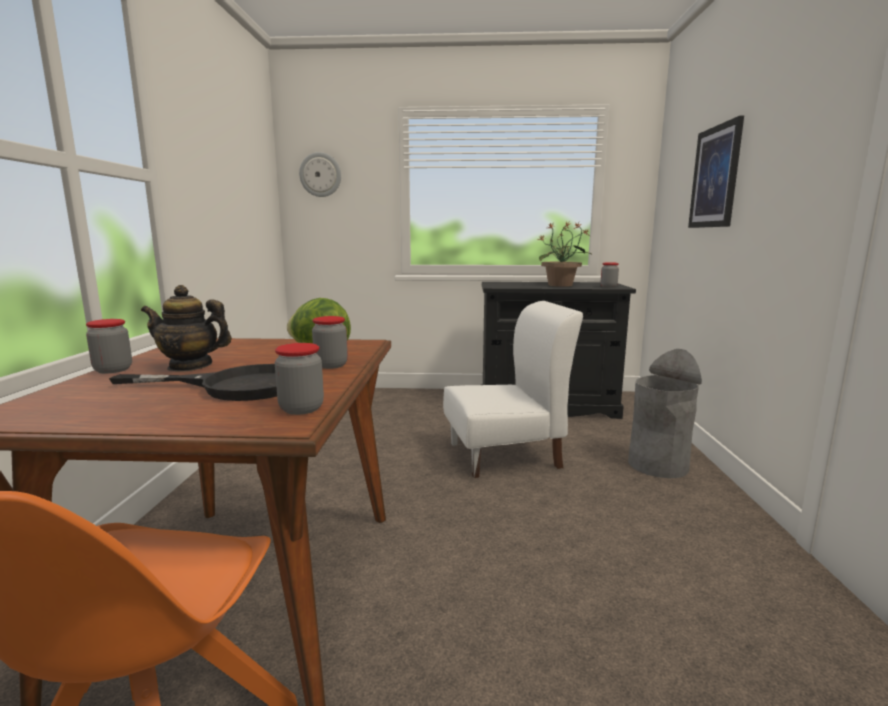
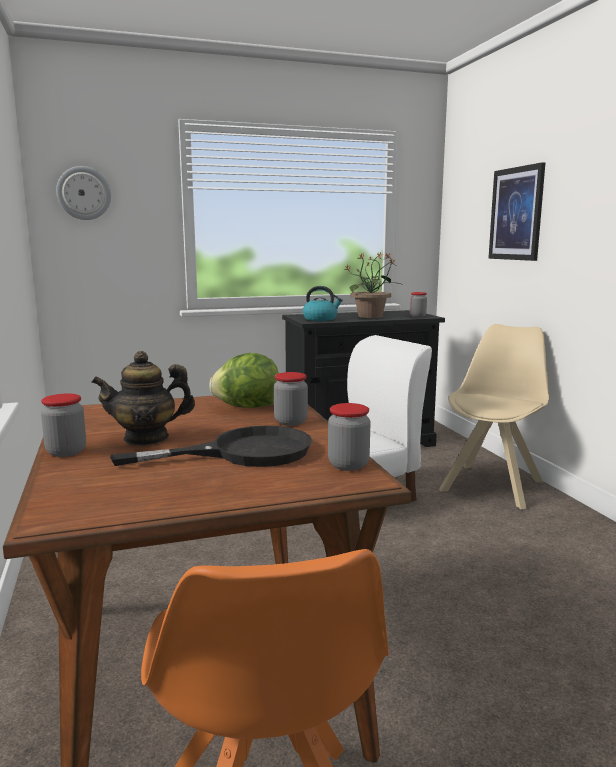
camera: 20 degrees left, 0 degrees up
grey trash can [628,349,702,478] -> beige chair [439,324,549,509]
none -> kettle [303,286,343,321]

